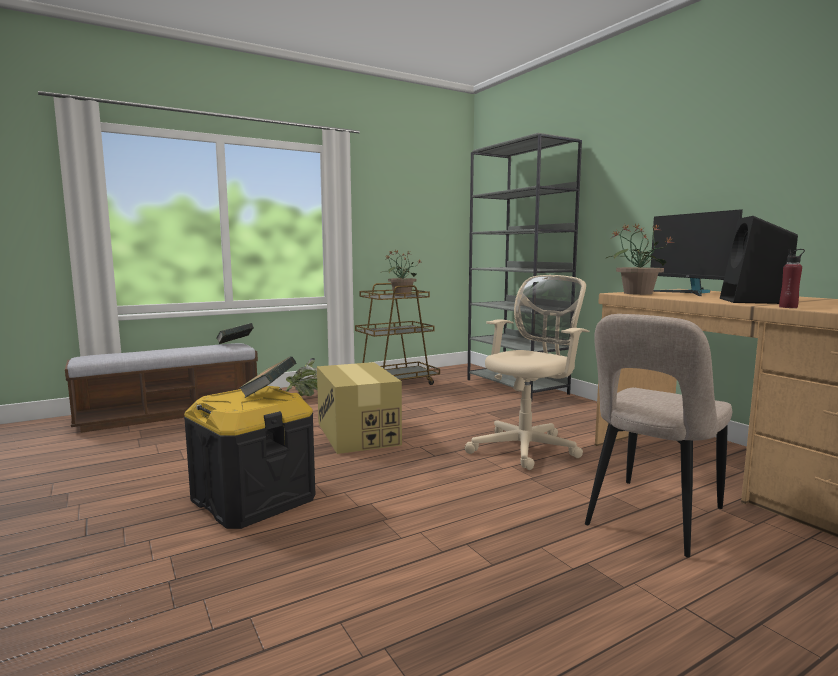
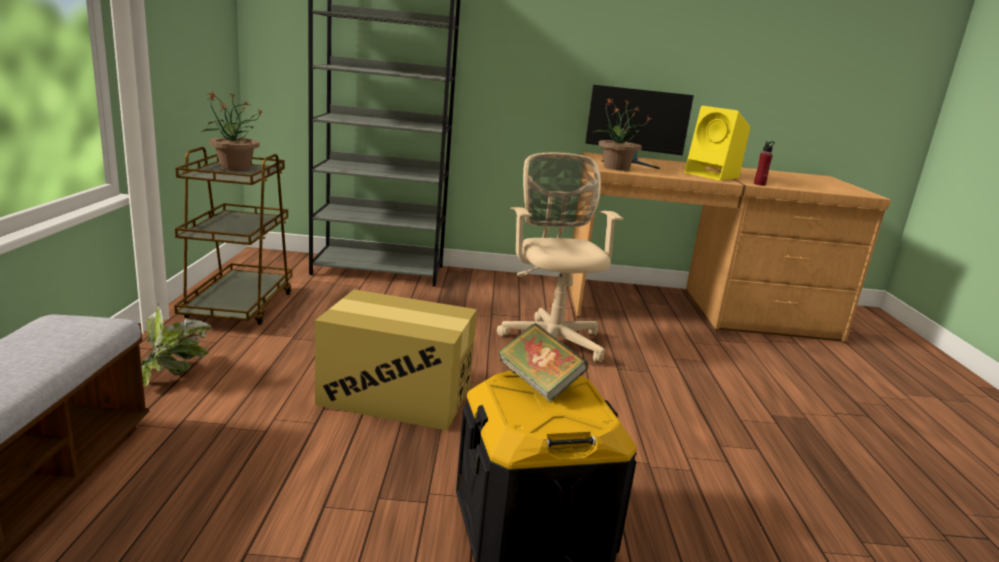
camera: 60 degrees left, 10 degrees up
book [216,323,254,344] -> none
beige chair [585,314,732,558] -> none
black speaker [720,216,798,304] -> yellow speaker [684,106,750,180]

